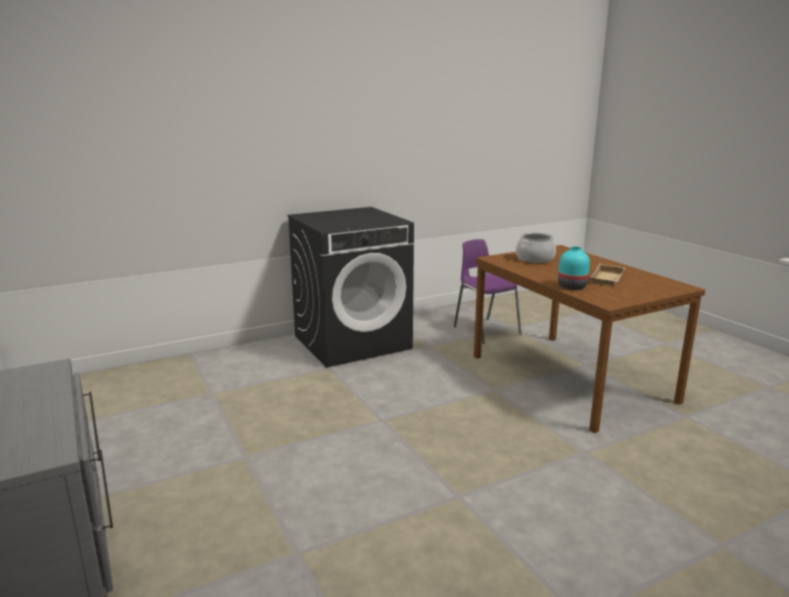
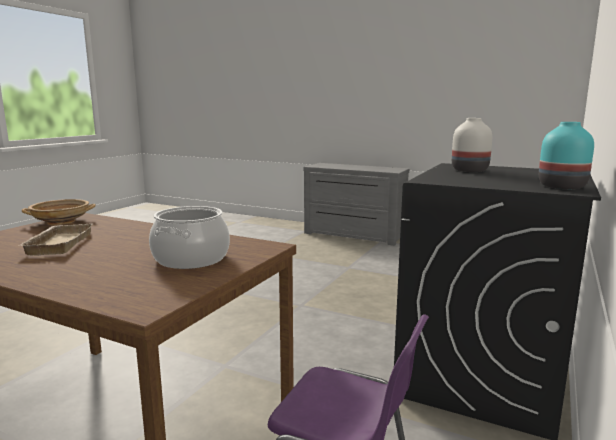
camera: 145 degrees right, 5 degrees down
turquoise vase [558,246,590,290] -> turquoise vase moved to [539,122,594,189]
none -> beige bowl [22,199,96,225]
none -> white vase [452,118,492,172]

